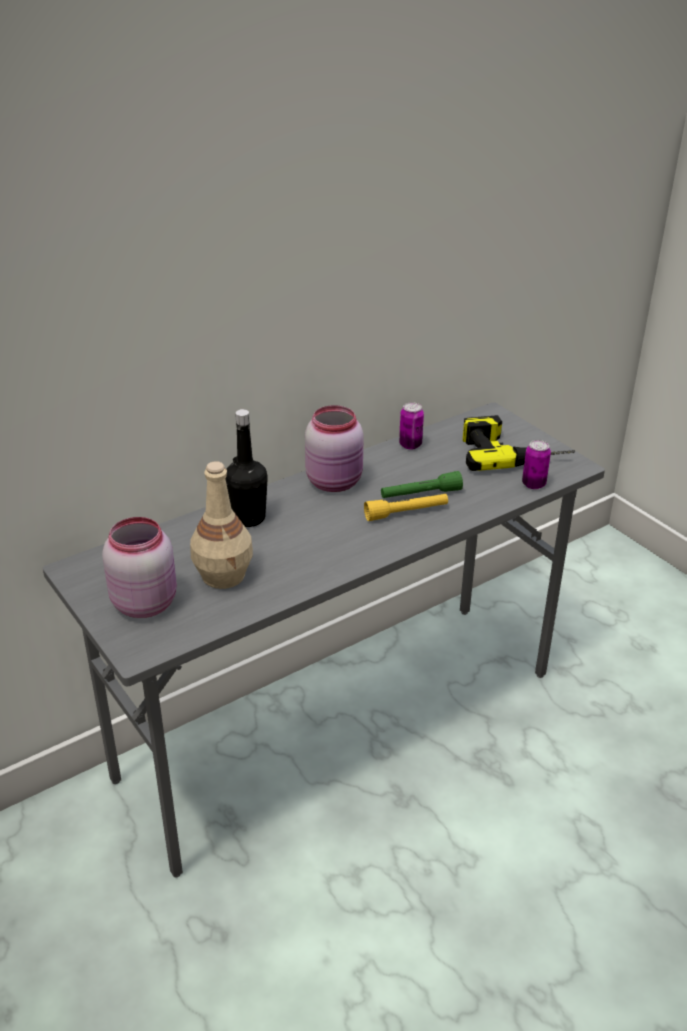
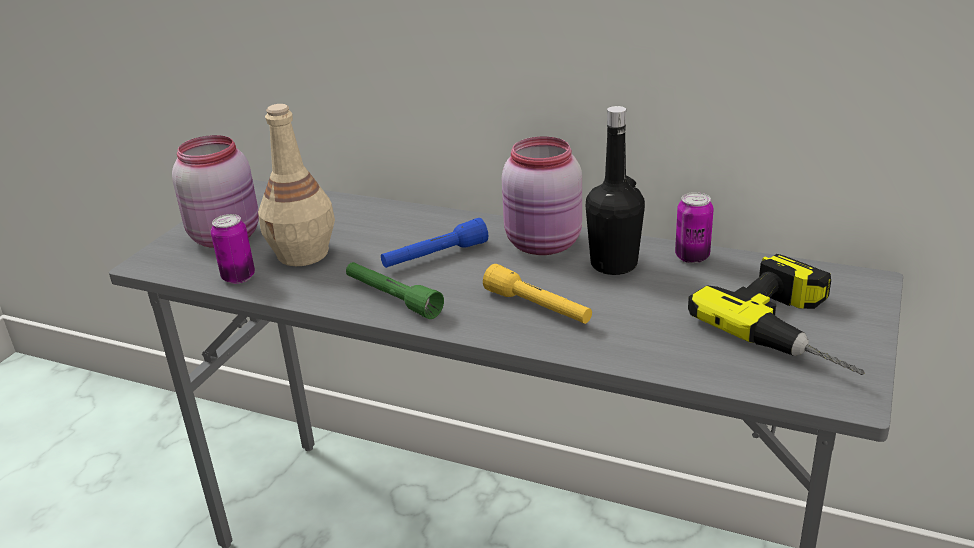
camera: 60 degrees right, 5 degrees down
black bottle [225,409,268,527] -> black bottle moved to [586,106,645,275]
green flashlight [381,471,463,498] -> green flashlight moved to [346,262,444,319]
can [522,440,551,489] -> can moved to [211,214,255,284]
none -> blue flashlight [381,218,488,268]

